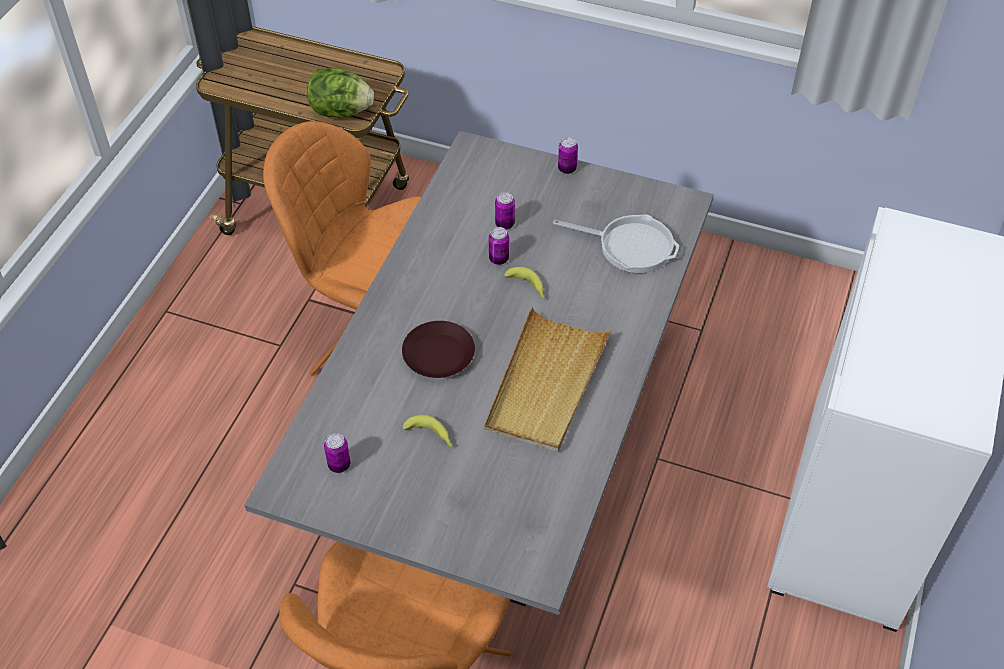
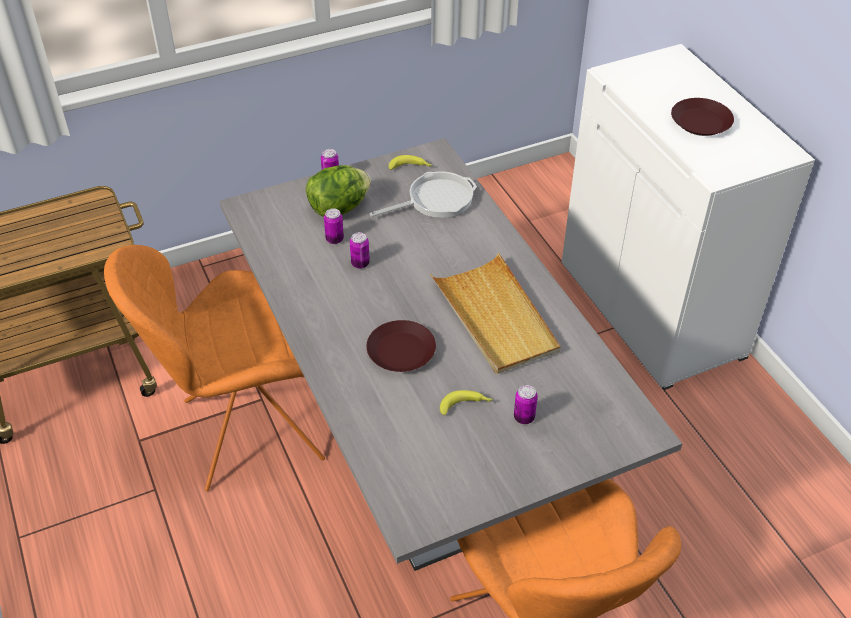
camera: 45 degrees left, 5 degrees down
lettuce [307,68,374,118] -> lettuce moved to [306,165,371,217]
can [324,433,350,473] -> can moved to [514,385,538,424]
banana [504,267,544,299] -> banana moved to [389,155,432,170]
none -> brown plate [671,98,734,136]

